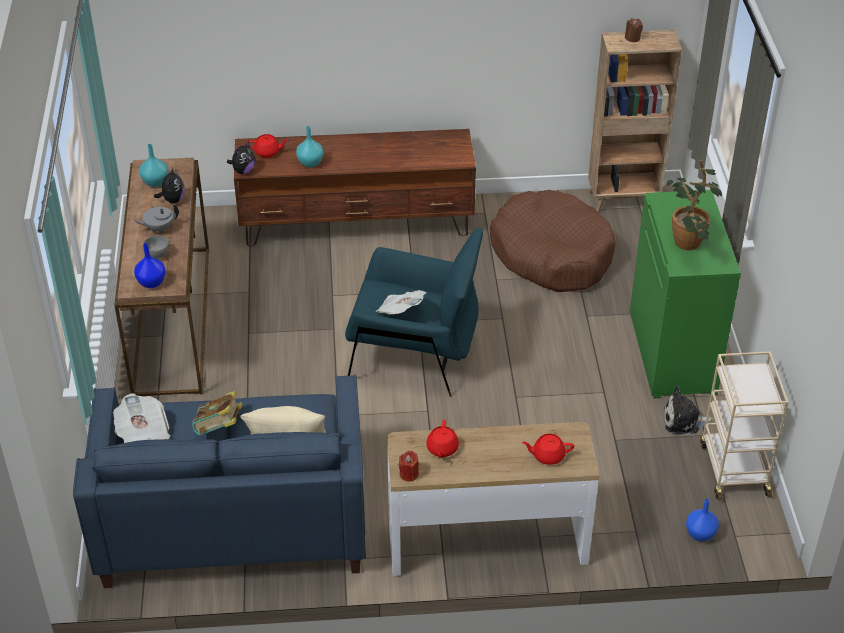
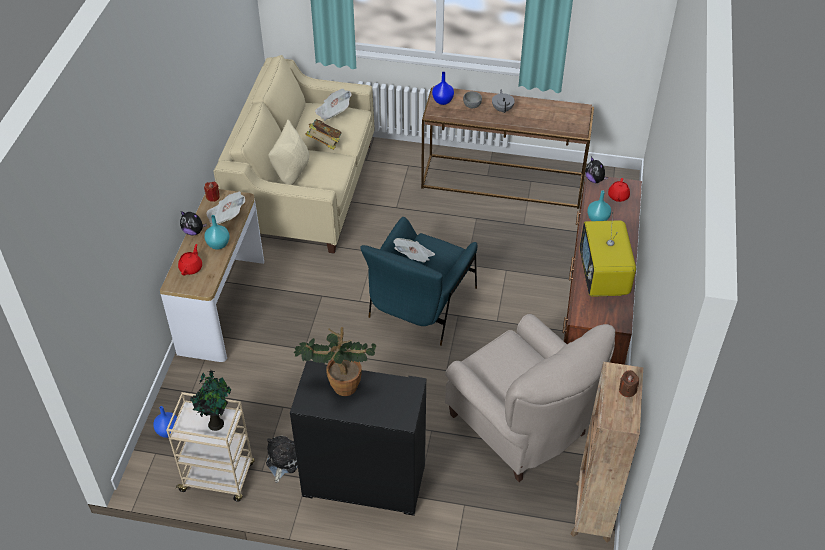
camera: 105 degrees right, 5 degrees up
blue sofa [73,375,366,588] -> beige sofa [213,55,375,254]
turquoise vase [139,144,168,187] -> turquoise vase moved to [204,215,230,249]
plush toy [154,167,184,203] -> plush toy moved to [180,211,207,236]
red teapot [426,420,459,458] -> newspaper [206,192,245,226]
brown dog bed [490,190,616,292] -> beige armchair [445,314,615,482]
green cabinet [630,190,741,398] -> black cabinet [290,360,426,516]
none -> potted plant [190,370,231,431]
none -> television [580,212,636,297]

